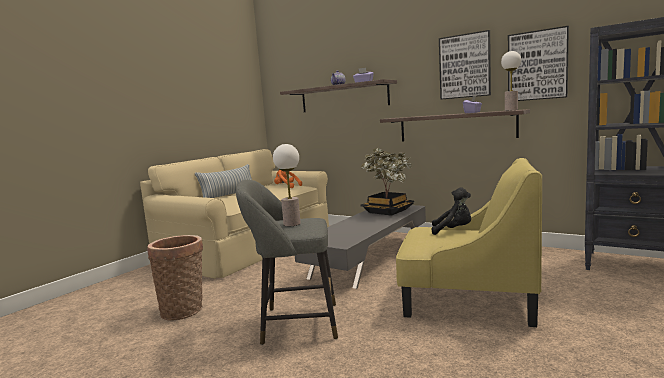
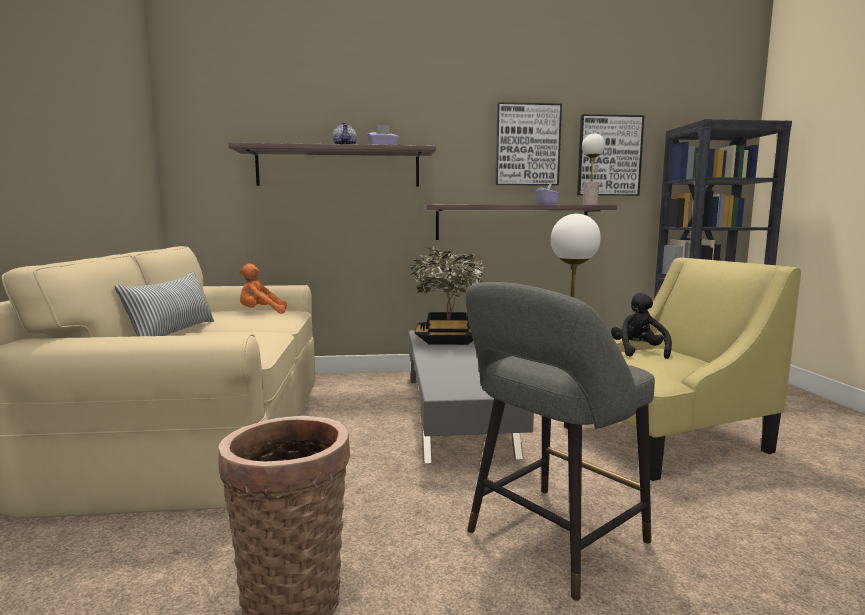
camera: 40 degrees left, 0 degrees up
black plush toy [432,187,471,235] -> black plush toy turned 60 degrees counterclockwise [611,293,672,359]

